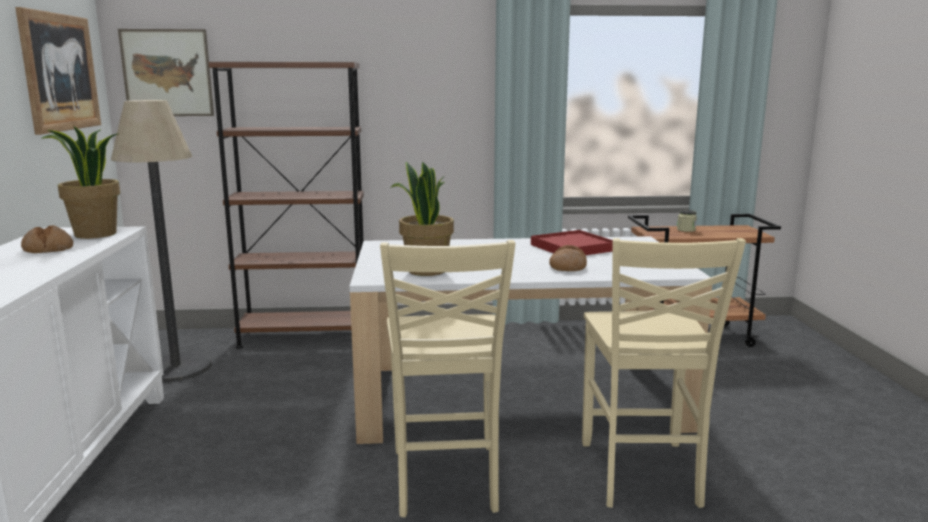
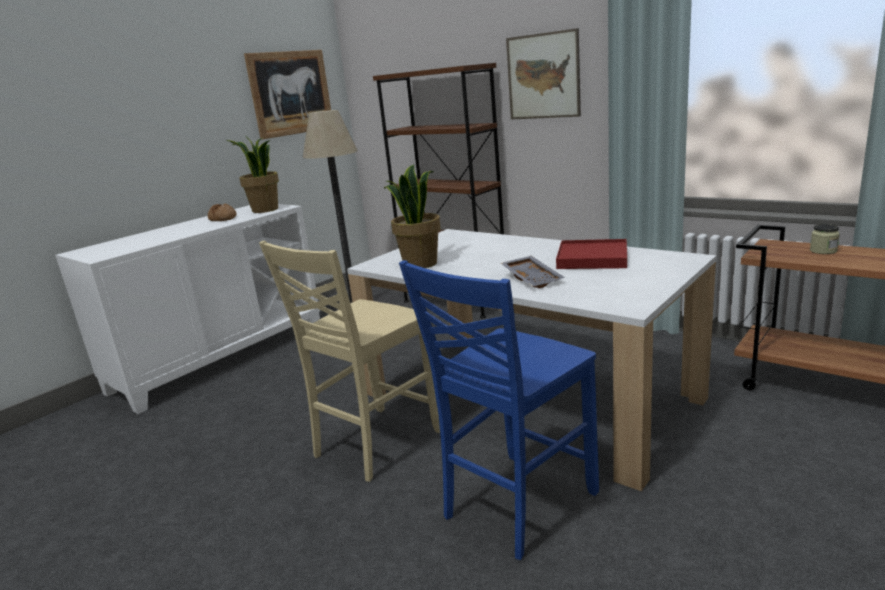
camera: 45 degrees right, 5 degrees up
picture [118,29,214,116] -> picture moved to [506,28,581,120]
bread [549,245,587,271] -> grey tray [501,256,565,288]
beige chair [582,238,746,508] -> blue chair [399,260,599,560]

